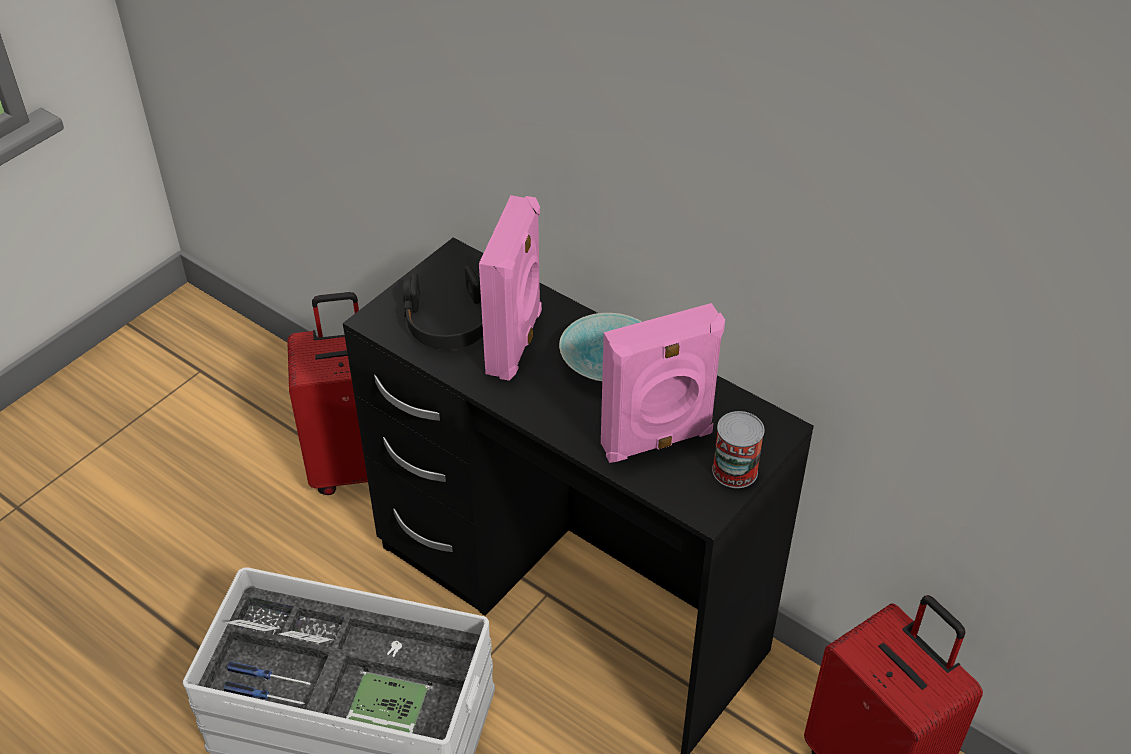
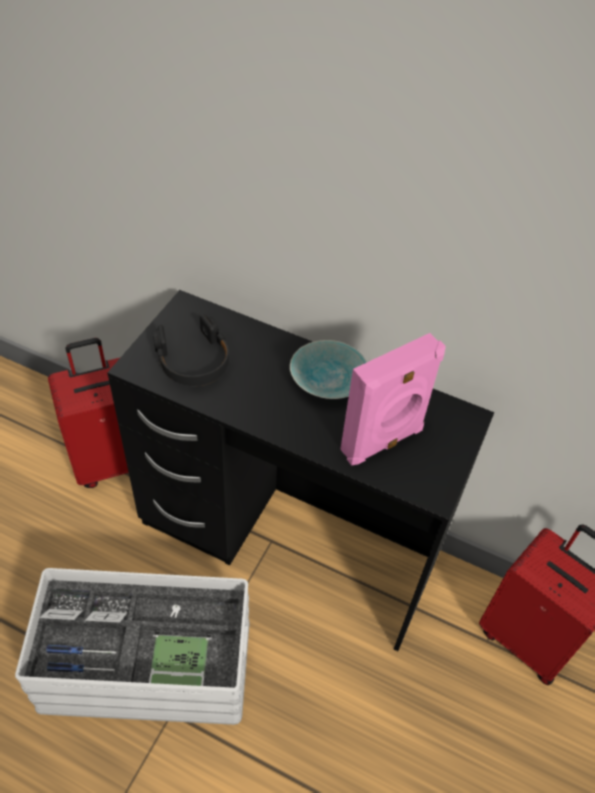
camera: 15 degrees left, 5 degrees up
pink speaker [479,195,542,381] -> none
can [712,411,765,488] -> none

